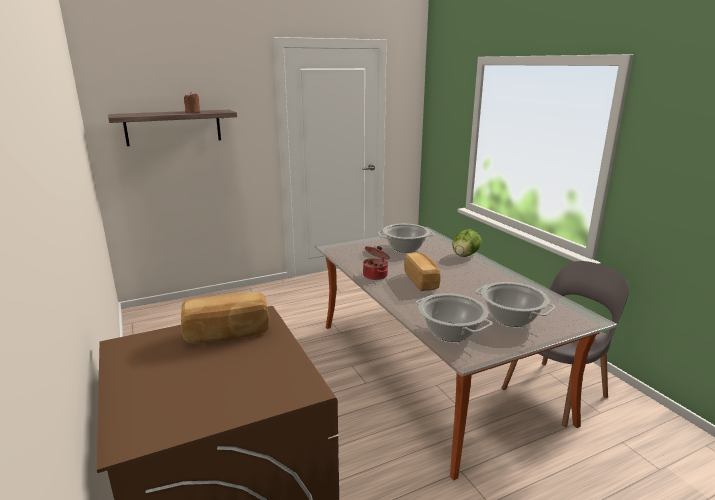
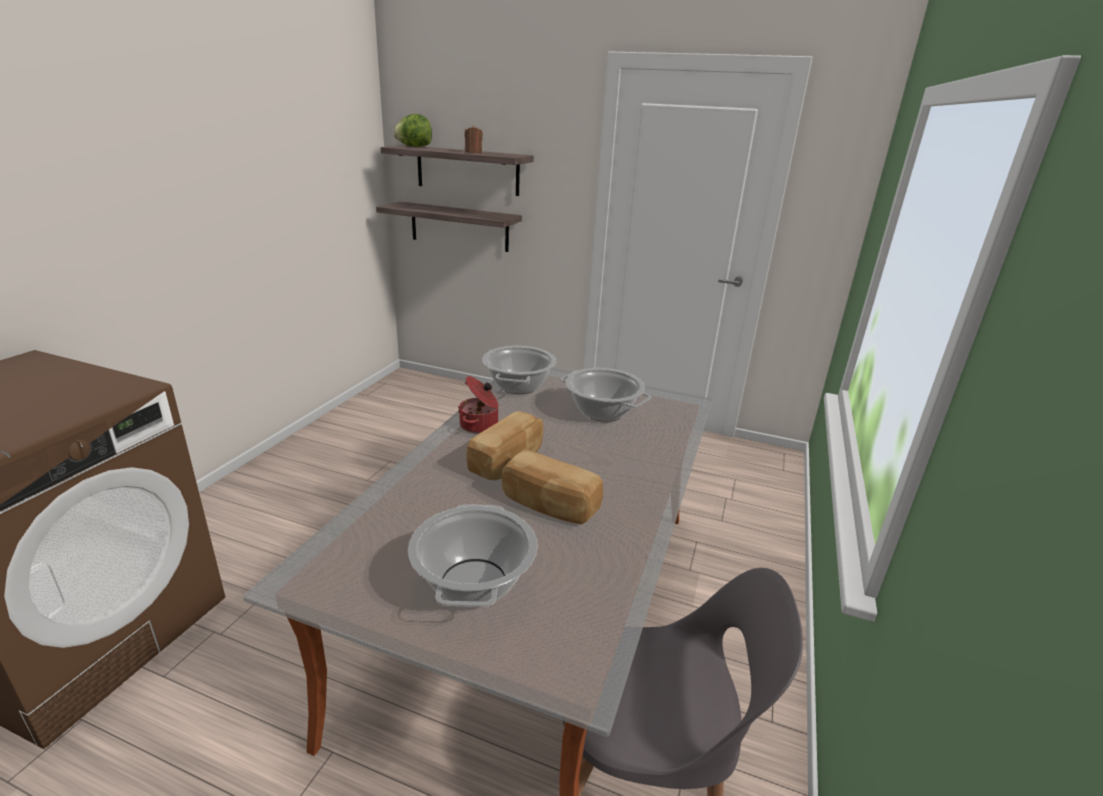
camera: 45 degrees right, 5 degrees up
bread [181,292,270,344] -> bread moved to [501,449,603,524]
cooking pot [416,294,492,342] -> cooking pot moved to [482,346,556,394]
lettuce [452,229,482,257] -> lettuce moved to [393,114,432,147]
none -> shelf [376,202,522,252]

